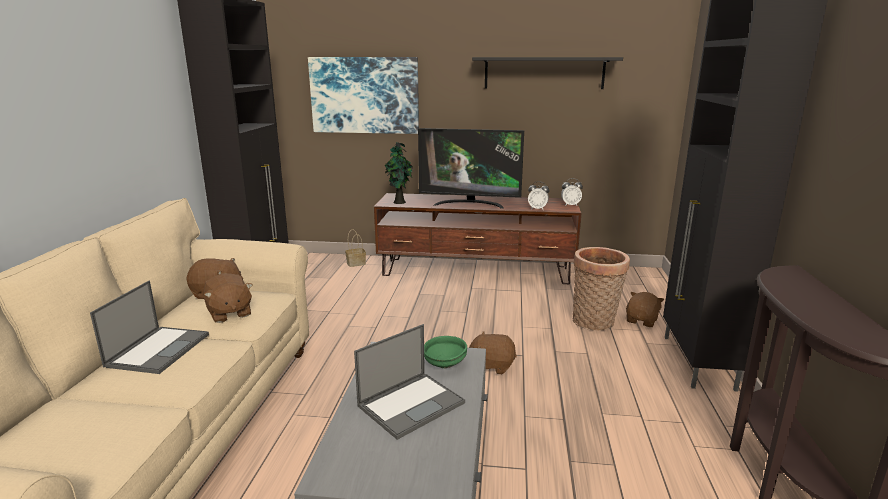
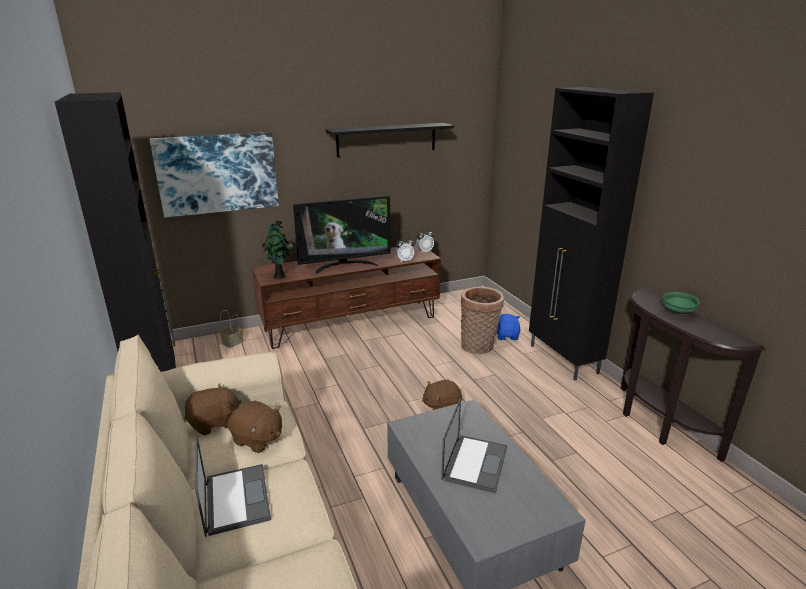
camera: 30 degrees left, 5 degrees up
green bowl [424,336,467,368] -> green bowl moved to [663,292,700,315]
brown plush toy [626,292,664,327] -> blue plush toy [496,314,520,340]

